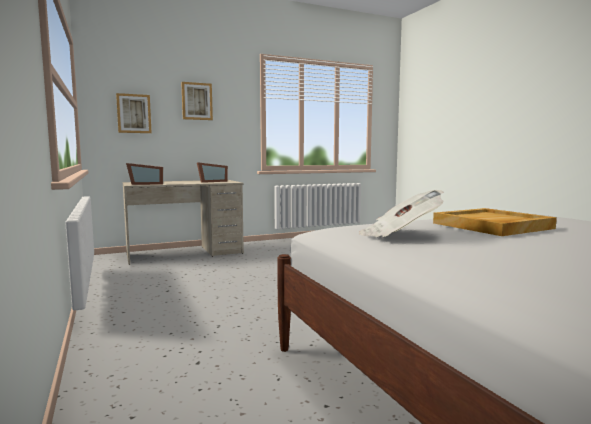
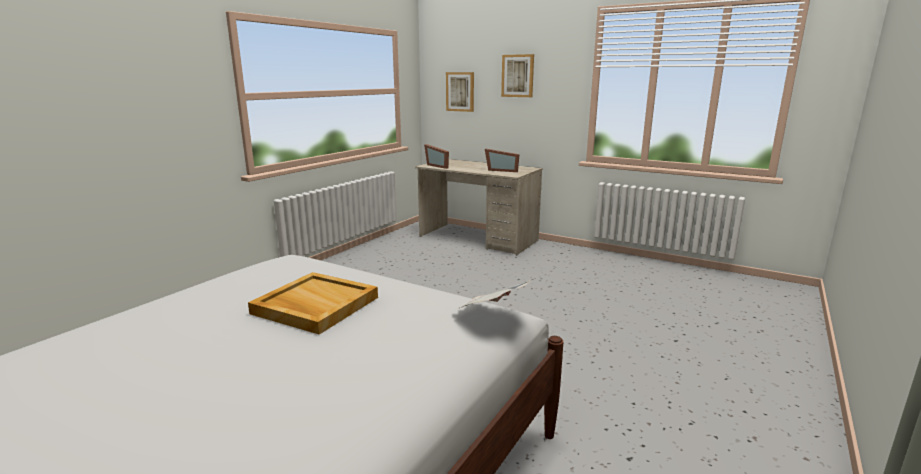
camera: 55 degrees right, 10 degrees up
newspaper [359,190,444,237] -> newspaper moved to [457,279,533,309]

